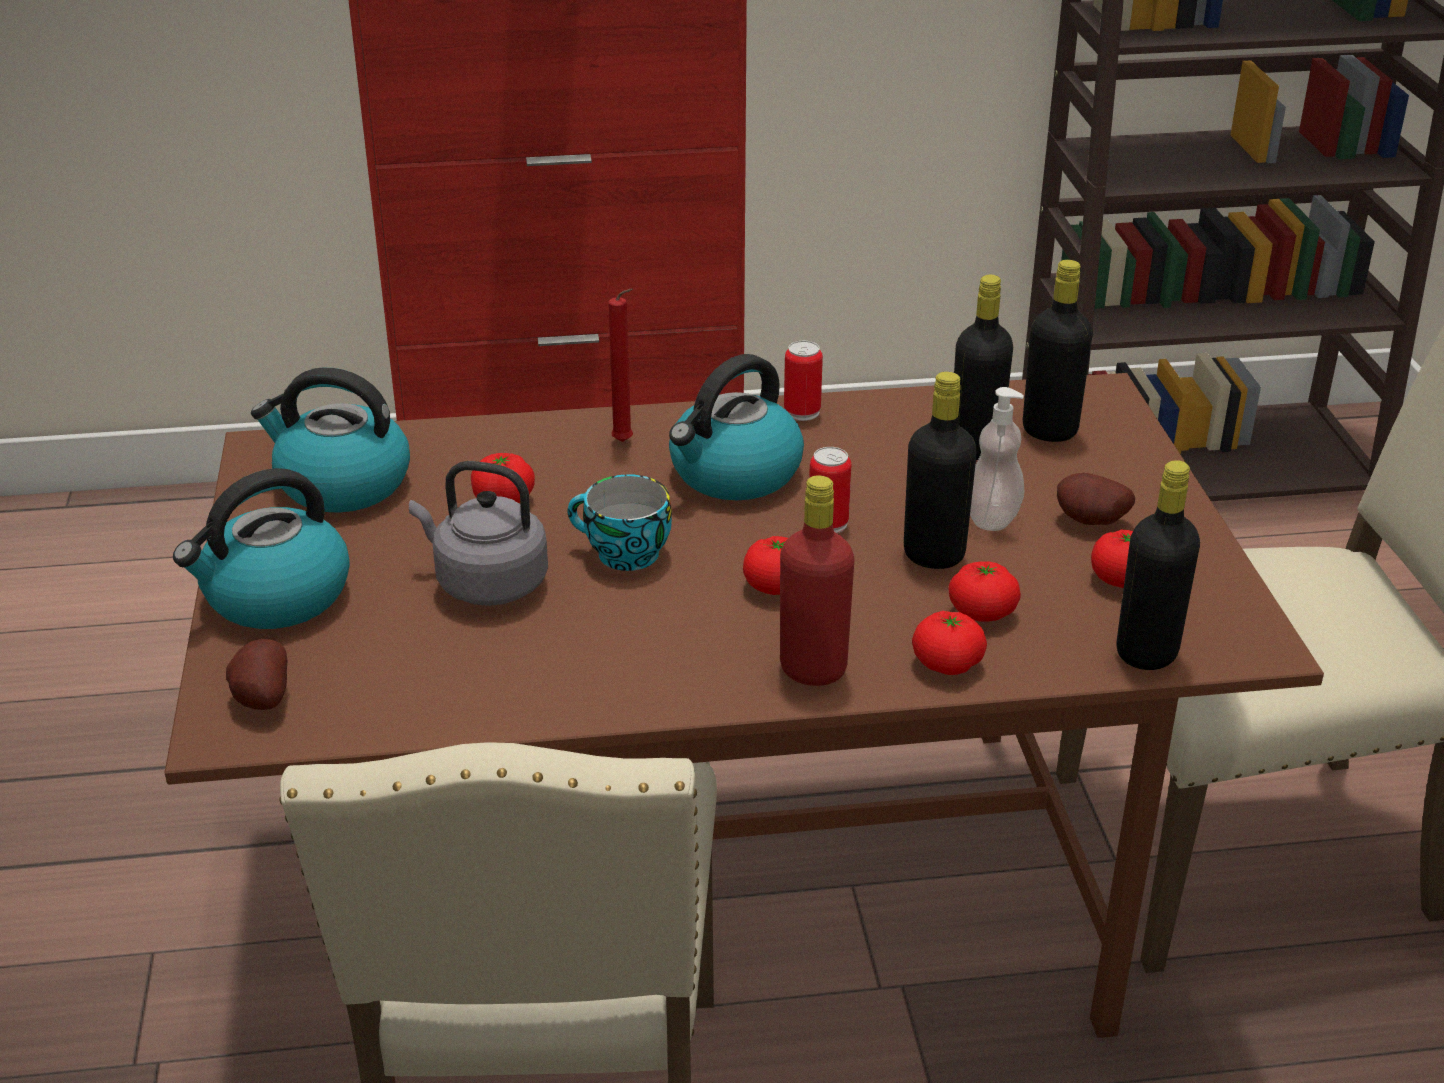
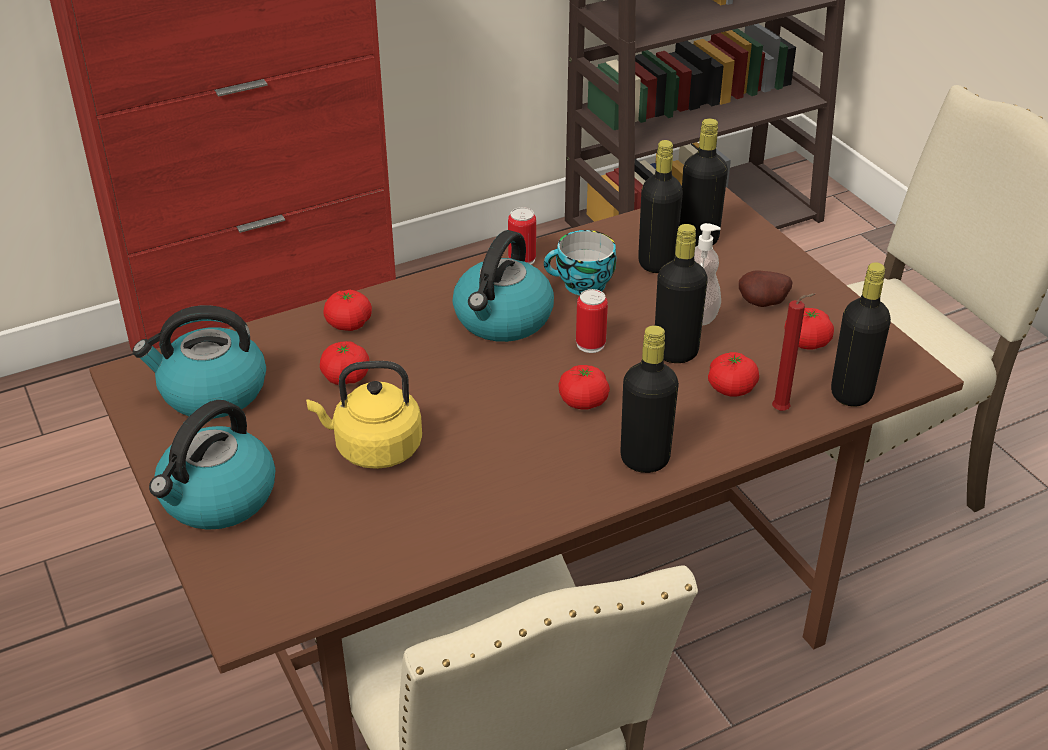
camera: 20 degrees left, 5 degrees up
potato [226,639,288,710] -> none
grey kettle [409,461,548,606] -> yellow kettle [306,361,422,469]
cup [568,474,672,571] -> cup moved to [544,230,616,295]
red candle [608,288,633,442] -> red candle moved to [772,293,816,411]
red bottle [780,475,854,686] -> black bottle [620,325,679,473]
tomato [912,611,987,675] -> tomato moved to [323,290,372,331]

